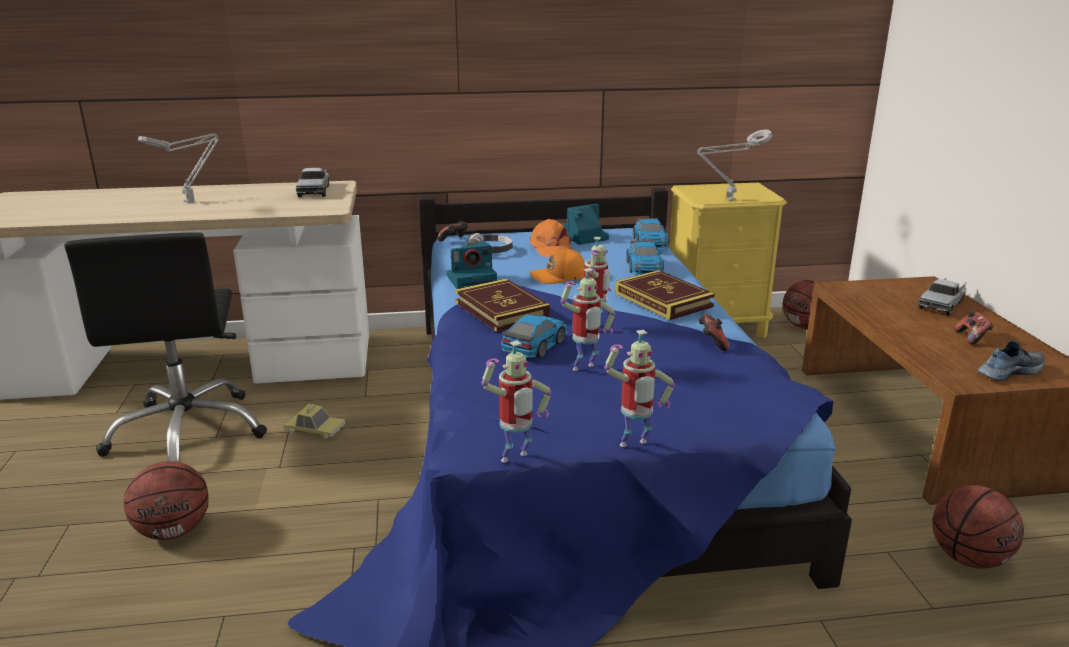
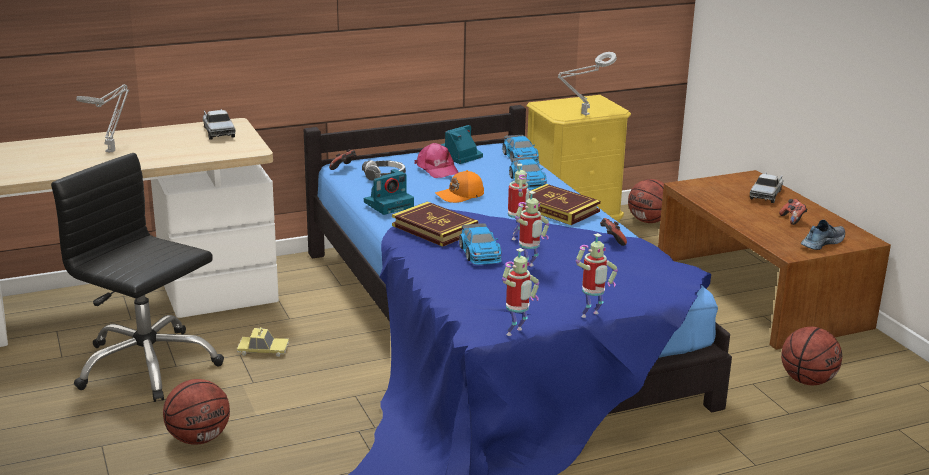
camera: 15 degrees left, 0 degrees up
black office chair [64,232,267,462] -> black office chair turned 150 degrees clockwise [51,153,224,402]
toy car [501,314,568,358] -> toy car turned 150 degrees clockwise [459,223,502,265]
orange cap [530,219,572,257] -> pink cap [414,143,459,178]

